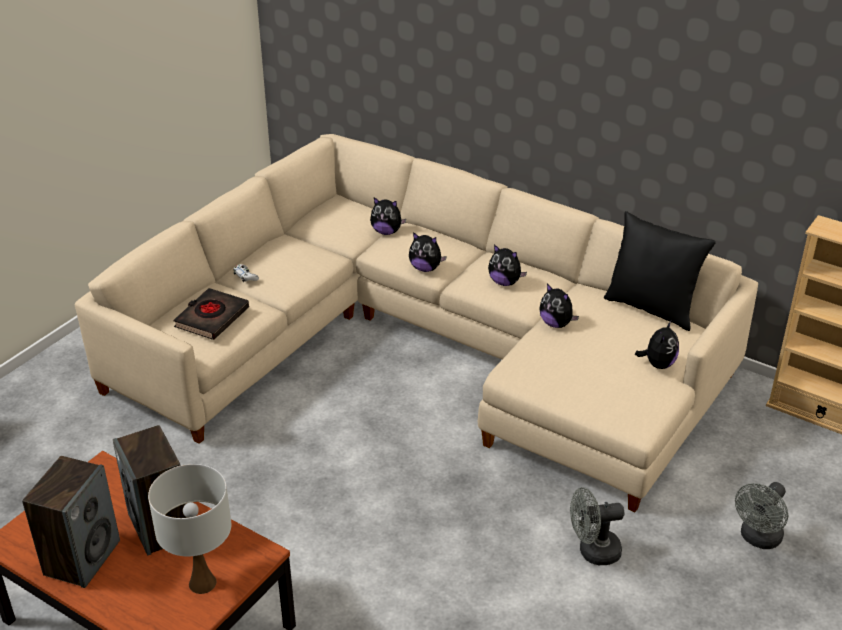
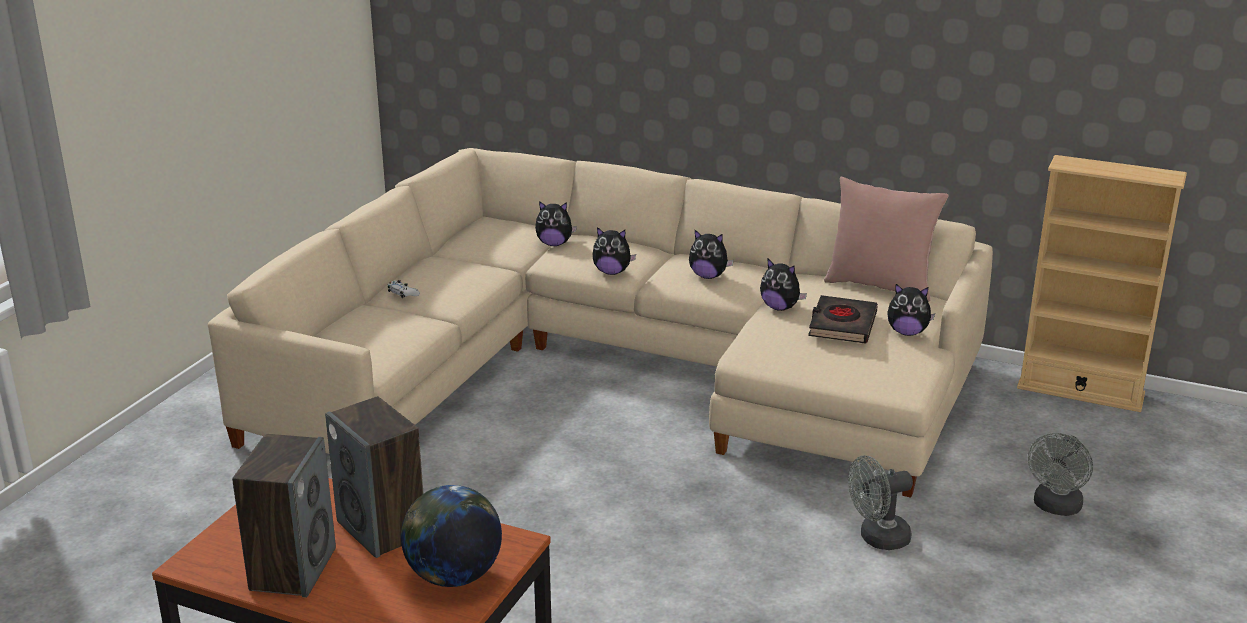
camera: 10 degrees left, 10 degrees down
white table lamp [148,464,231,594] -> globe [401,485,502,587]
black book [173,288,249,340] -> black book moved to [808,295,878,344]
black pillow [604,211,716,331] -> pink pillow [824,177,949,302]
plush toy [635,321,679,369] -> plush toy turned 90 degrees clockwise [887,284,935,336]

